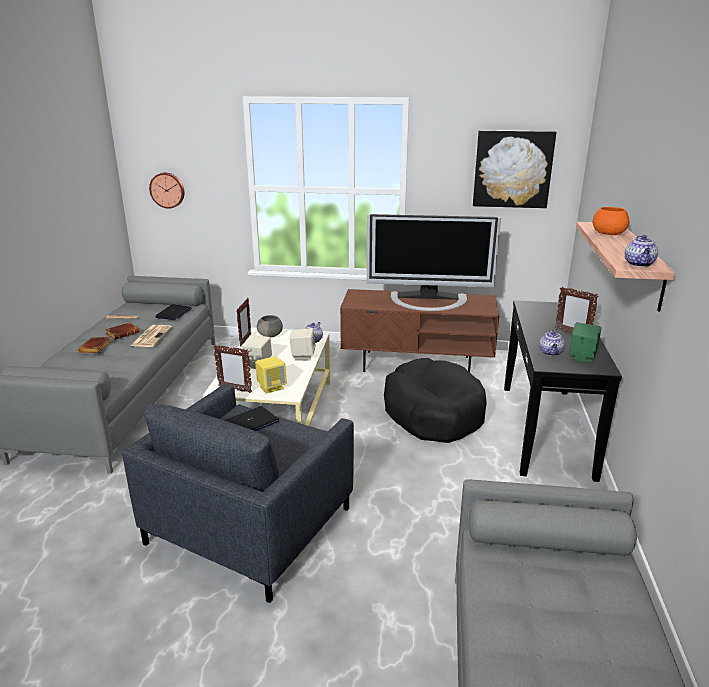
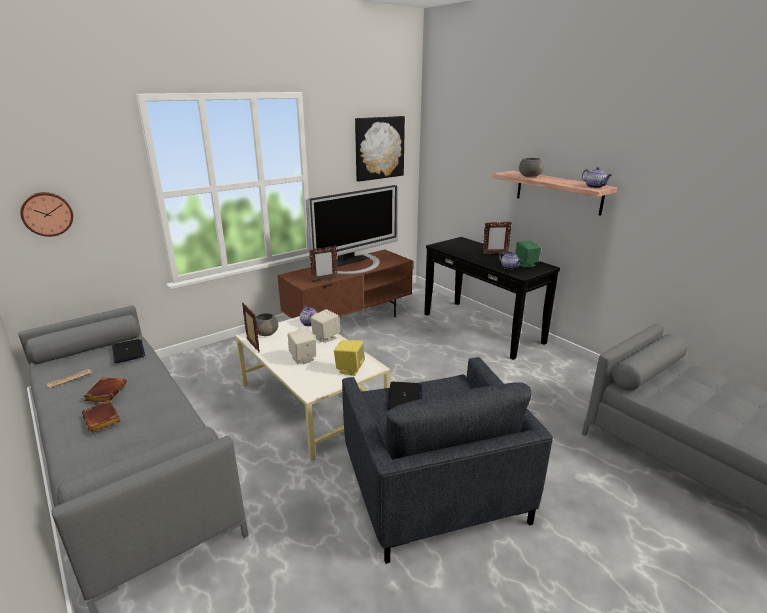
camera: 45 degrees left, 0 degrees up
newspaper [130,325,172,347] -> none
picture frame [213,345,252,393] -> picture frame moved to [309,246,338,282]
black dog bed [384,358,487,443] -> none
orange bowl [593,207,629,235] -> grey bowl [519,158,544,177]

